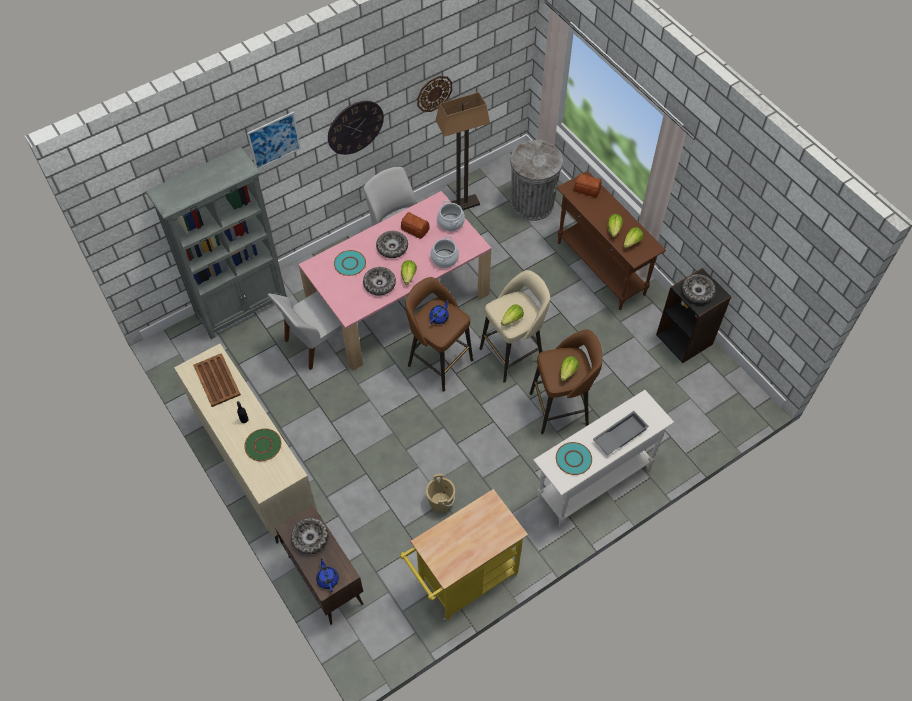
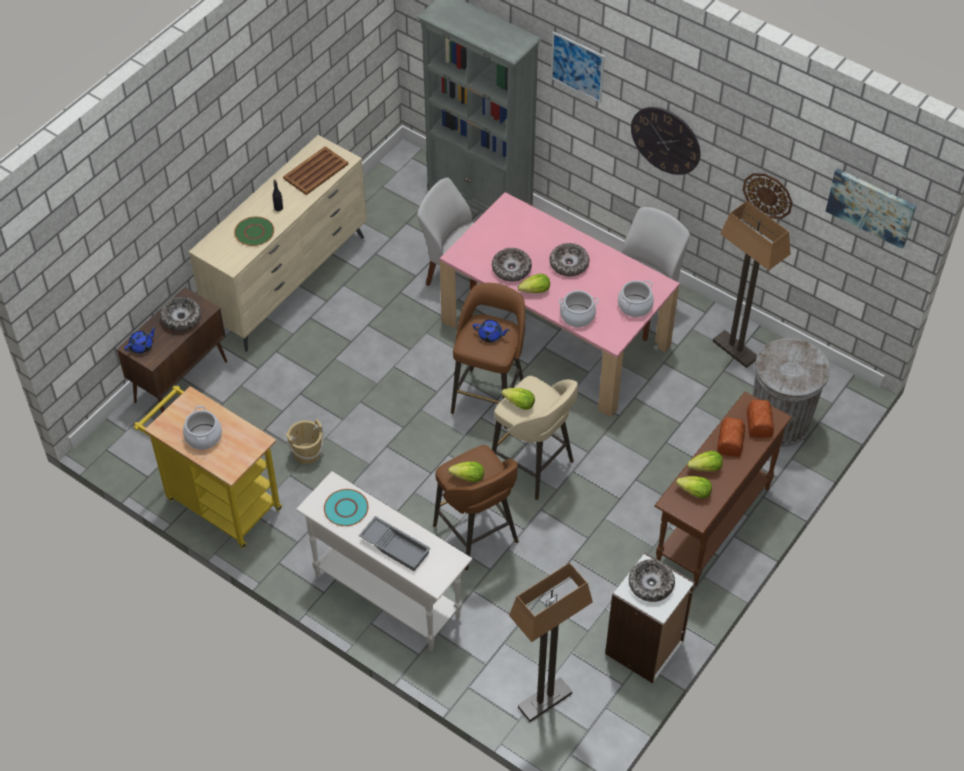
camera: 70 degrees right, 5 degrees down
turquoise plate [334,250,366,276] -> none
bread [401,212,430,239] -> bread moved to [717,417,745,457]
black bookcase [656,268,731,363] -> white bookcase [605,552,695,684]
none -> cooking pot [183,406,222,450]
none -> floor lamp [509,563,593,722]
none -> picture [825,168,916,249]

